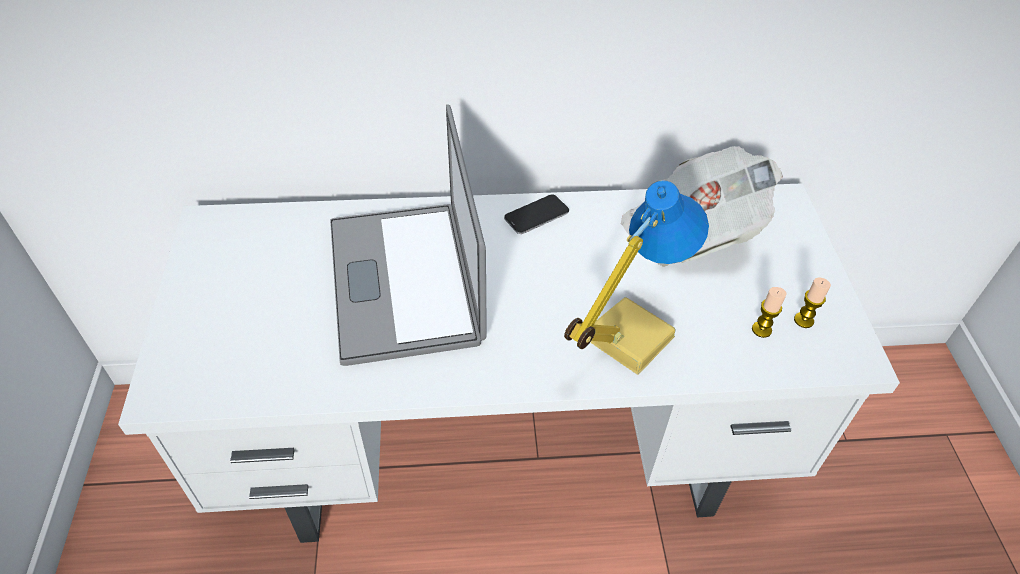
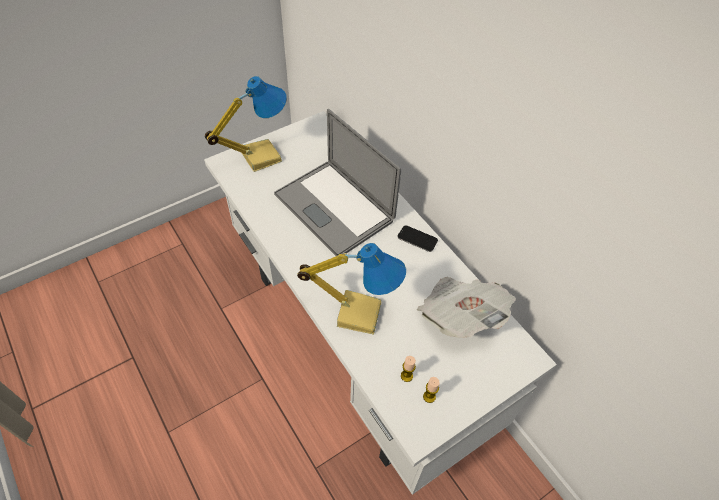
camera: 60 degrees right, 5 degrees up
laptop [330,104,487,366] -> laptop turned 90 degrees counterclockwise [274,109,401,256]
none -> table lamp [205,76,287,172]

